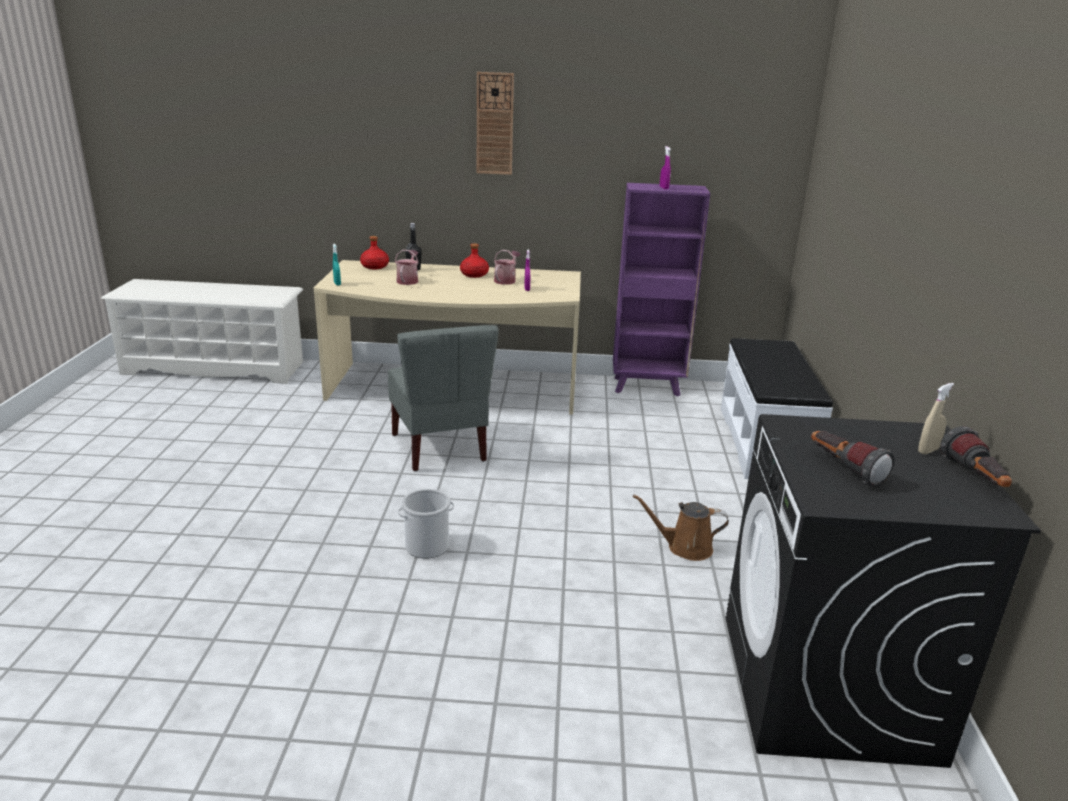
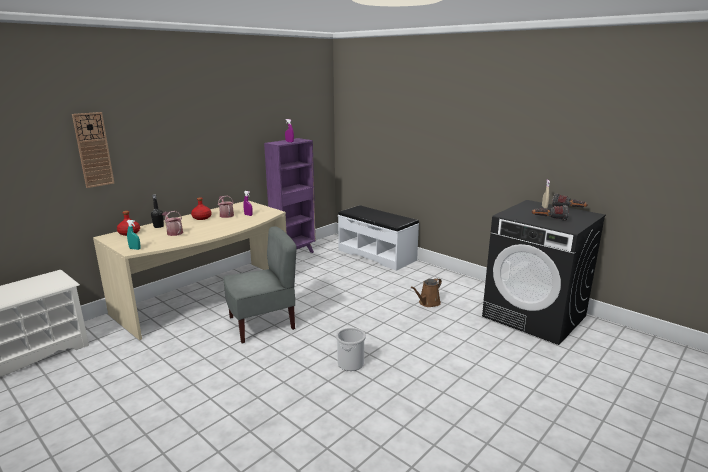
camera: 50 degrees left, 5 degrees down
grey chair [388,325,499,471] -> grey chair turned 45 degrees counterclockwise [224,226,297,344]
wall clock [477,72,514,175] -> wall clock moved to [72,112,114,188]

